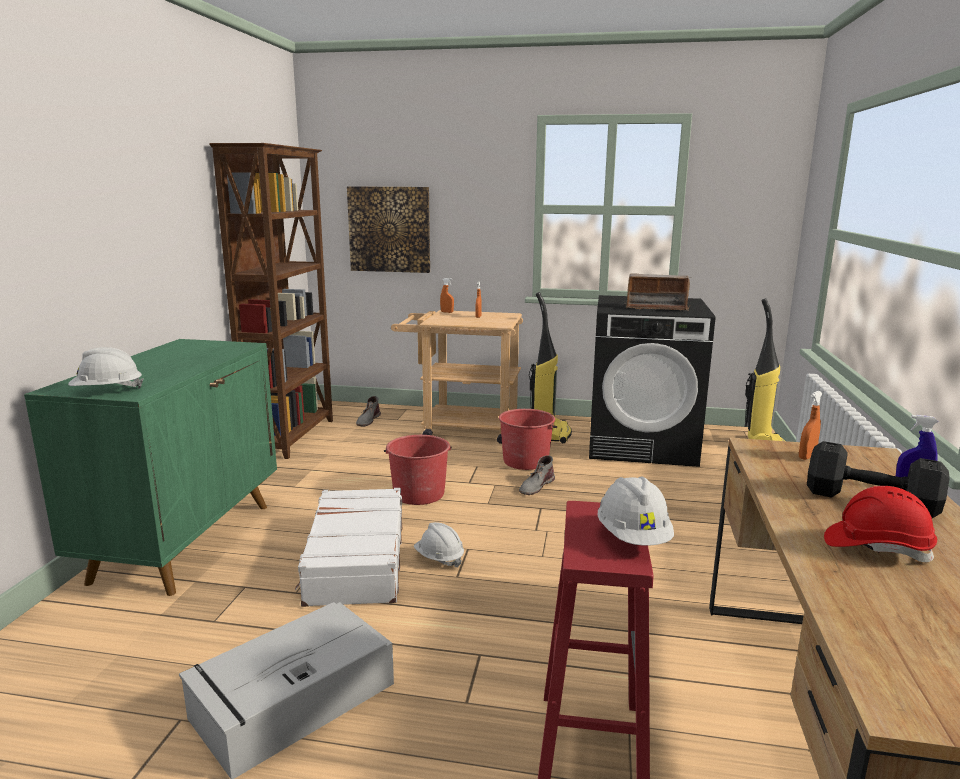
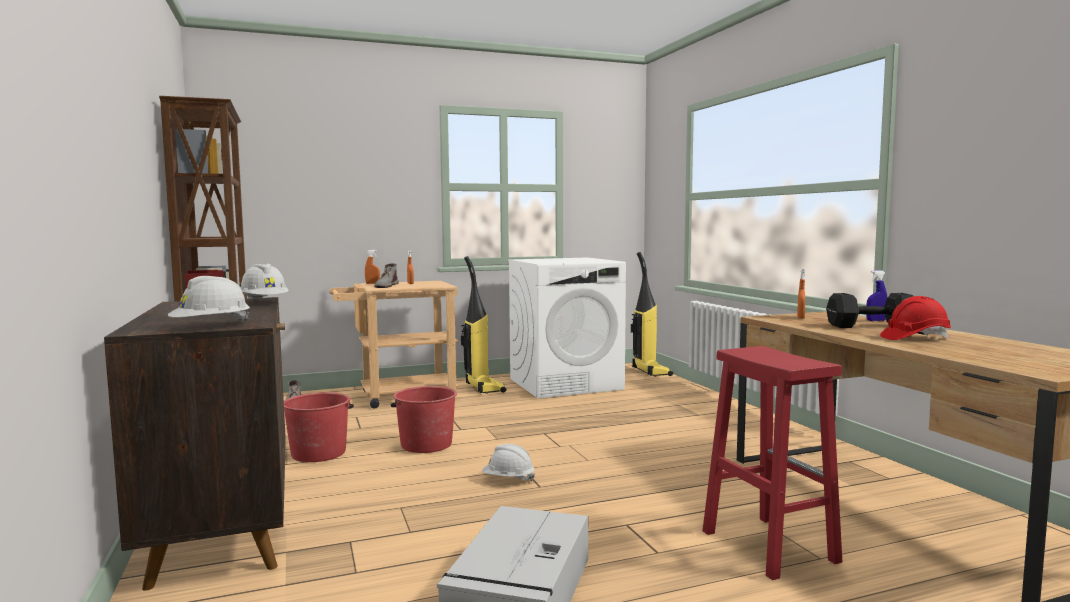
camera: 30 degrees left, 10 degrees down
green cabinet [24,339,277,596] -> brown cabinet [104,297,286,591]
white suitcase [295,488,402,607] -> none
picture [347,186,430,273] -> none
red bucket [499,409,558,470] -> red bucket moved to [284,392,354,462]
grey boot [519,455,555,495] -> grey boot moved to [374,263,399,288]
black washing machine [589,295,716,467] -> white washing machine [508,257,626,398]
white hard hat [597,476,674,546] -> white hard hat moved to [240,264,289,301]
radio [624,274,691,311] -> none

